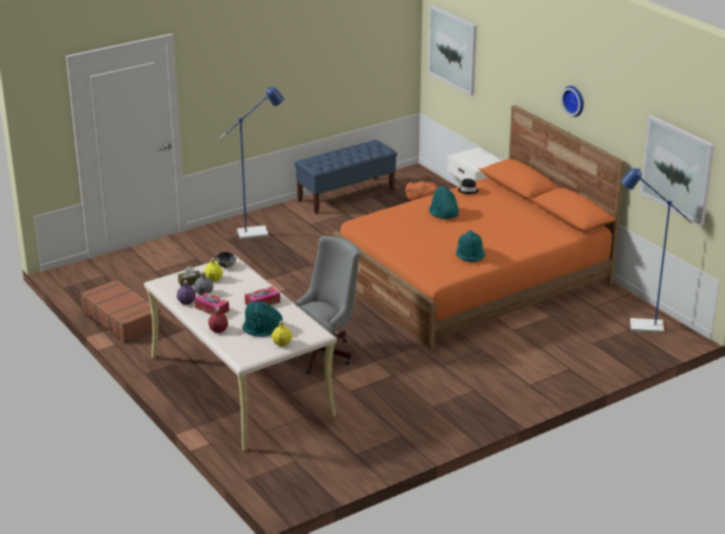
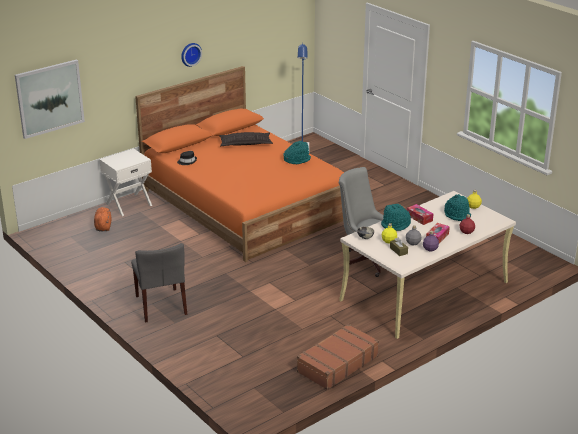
camera: 95 degrees left, 0 degrees up
blue floor lamp [220,87,284,239] -> grey chair [131,243,187,323]
blue bench [295,140,397,214] -> none
turquoise hat [429,186,459,219] -> turquoise hat moved to [381,204,411,231]
picture [640,115,714,225] -> none
none -> pillow [219,132,273,146]

